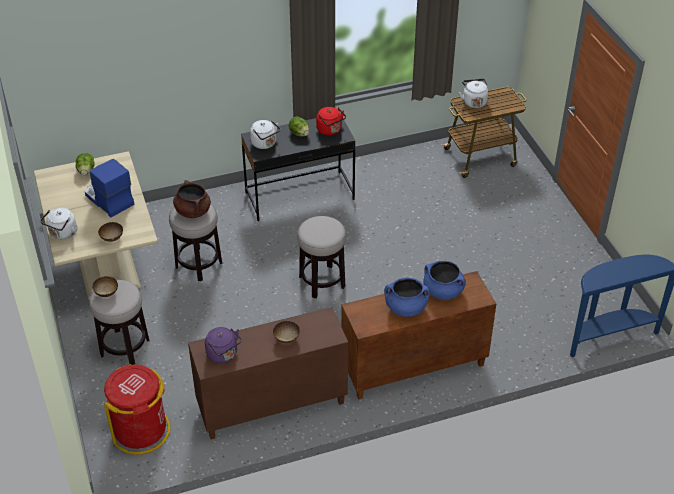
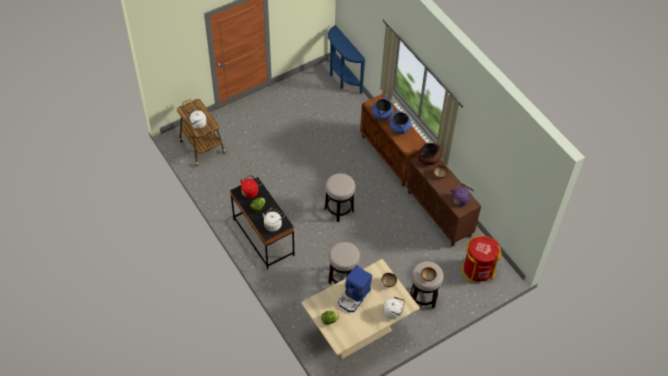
camera: 105 degrees left, 10 degrees up
brown cooking pot [173,180,211,218] -> brown cooking pot moved to [418,143,441,165]

